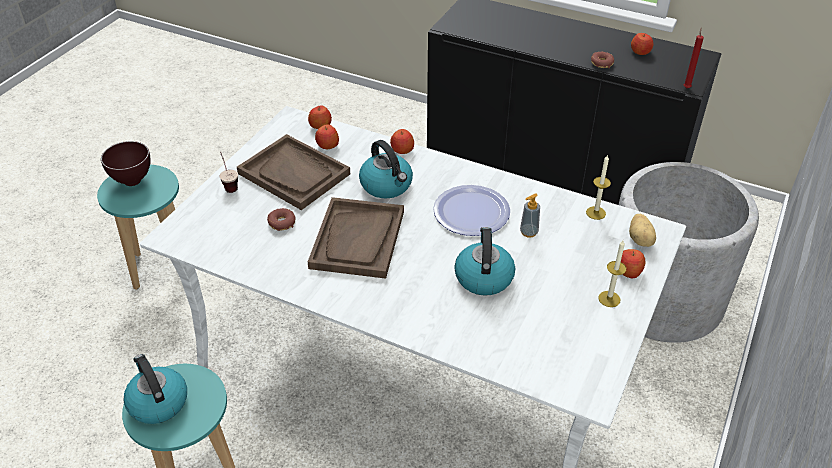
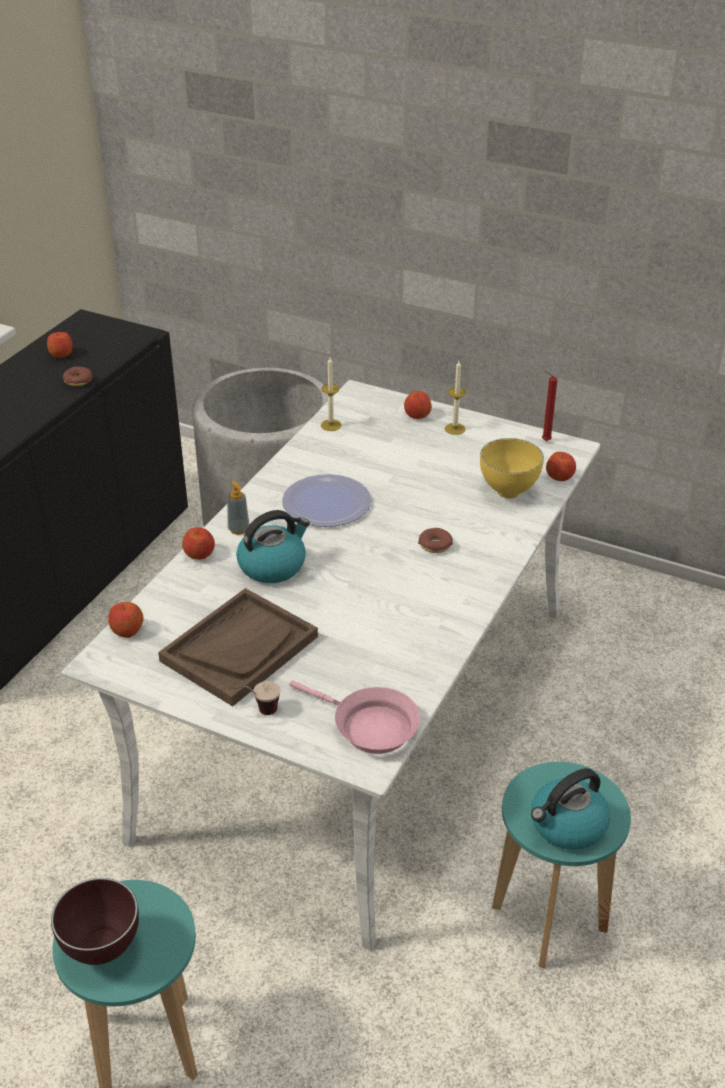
camera: 90 degrees left, 5 degrees down
donut [267,208,296,231] -> donut moved to [418,528,453,553]
brown tray [308,197,404,279] -> none
apple [315,124,339,149] -> apple moved to [546,452,576,481]
kettle [454,227,515,296] -> none
soap dispenser [520,194,540,238] -> soap dispenser moved to [227,481,249,535]
potato [629,214,656,247] -> none
red candle [684,27,704,88] -> red candle moved to [542,371,558,441]
none -> pink frying pan [289,680,420,754]
none -> yellow bowl [480,438,544,498]

